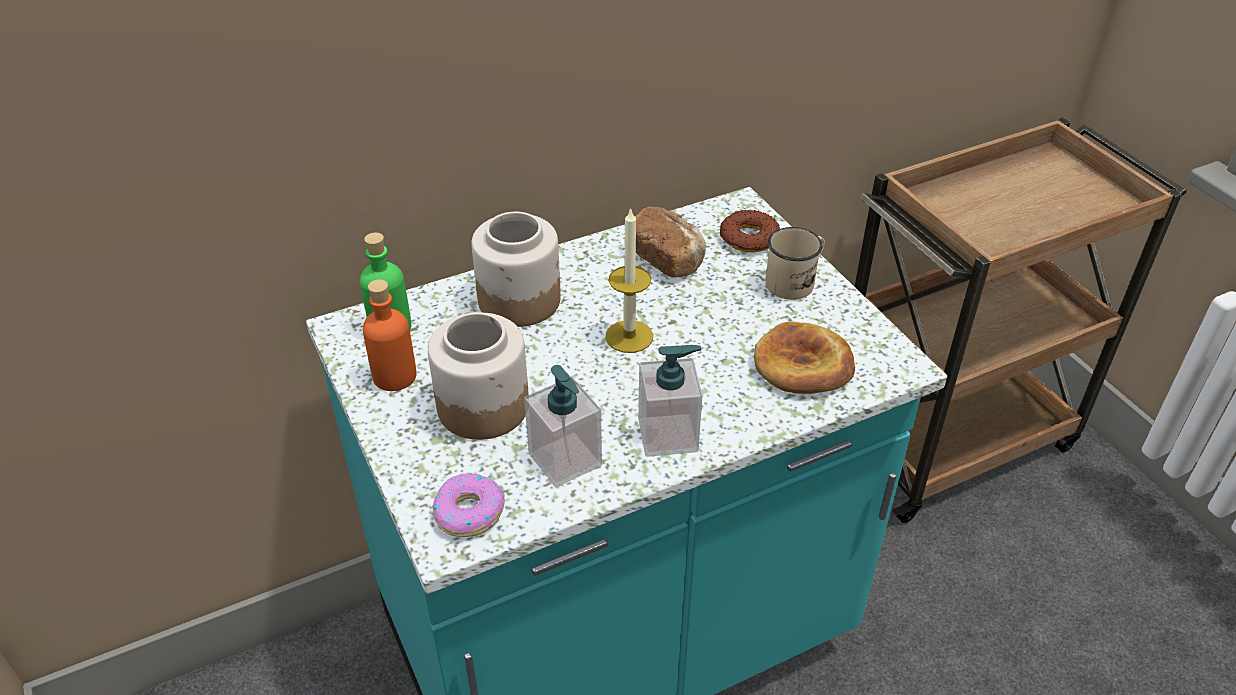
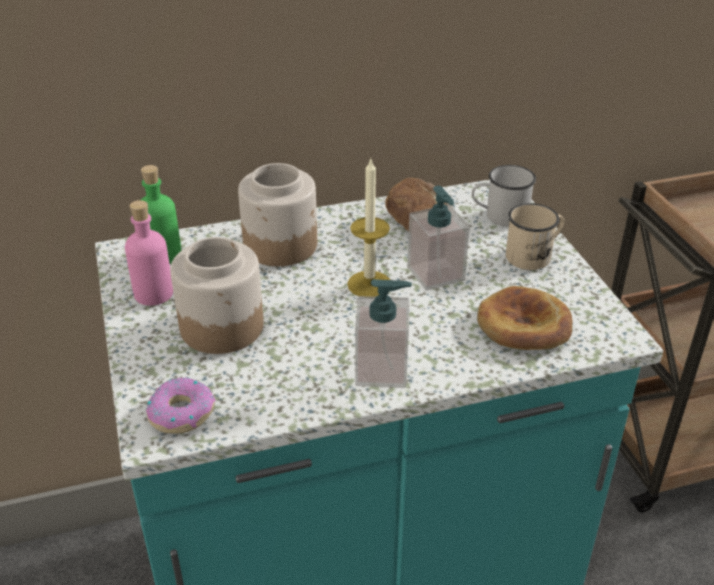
camera: 10 degrees right, 5 degrees down
orange bottle [363,279,417,391] -> pink bottle [125,200,173,306]
soap dispenser [524,365,602,488] -> soap dispenser moved to [407,186,470,291]
donut [720,210,780,252] -> white mug [472,165,536,227]

